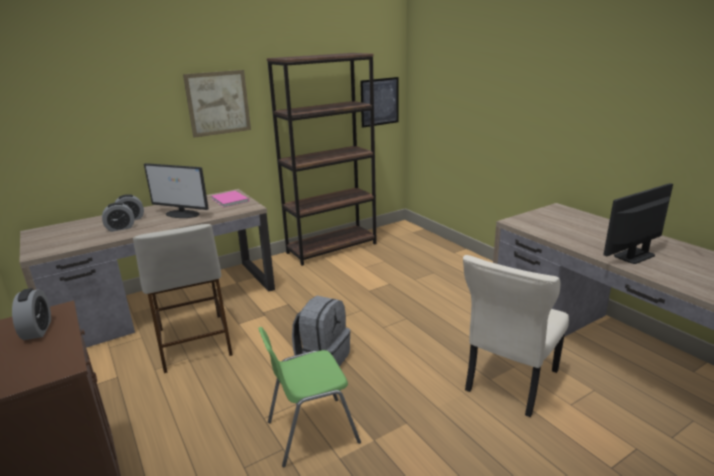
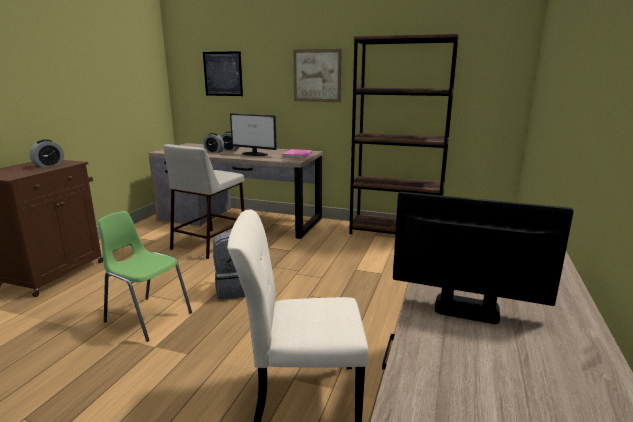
camera: 50 degrees right, 5 degrees down
monitor [144,163,209,218] -> monitor turned 45 degrees counterclockwise [230,113,277,156]
picture [360,77,399,128] -> picture moved to [203,51,243,96]

